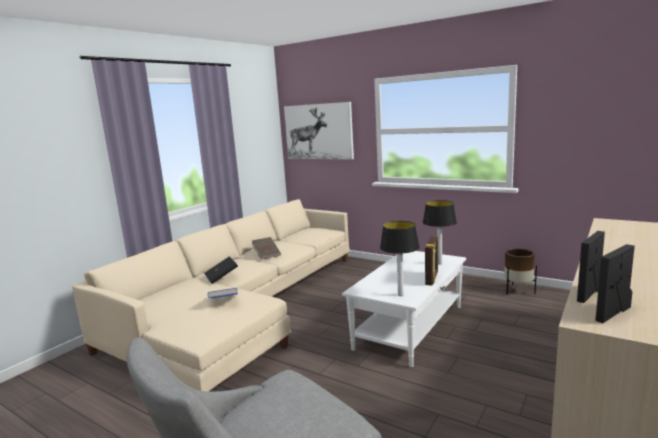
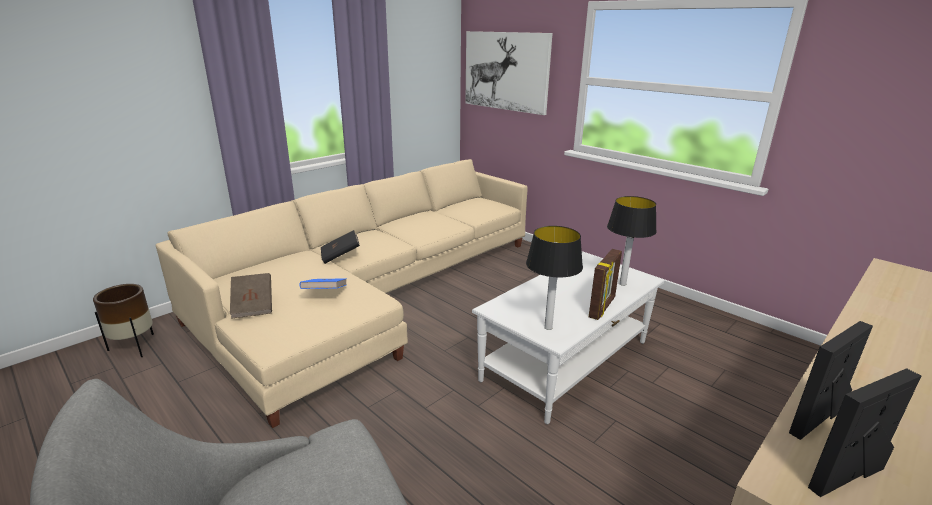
camera: 10 degrees right, 10 degrees up
brown book [252,237,281,260] -> brown book moved to [230,273,272,319]
brown planter [504,248,537,295] -> brown planter moved to [93,284,154,357]

